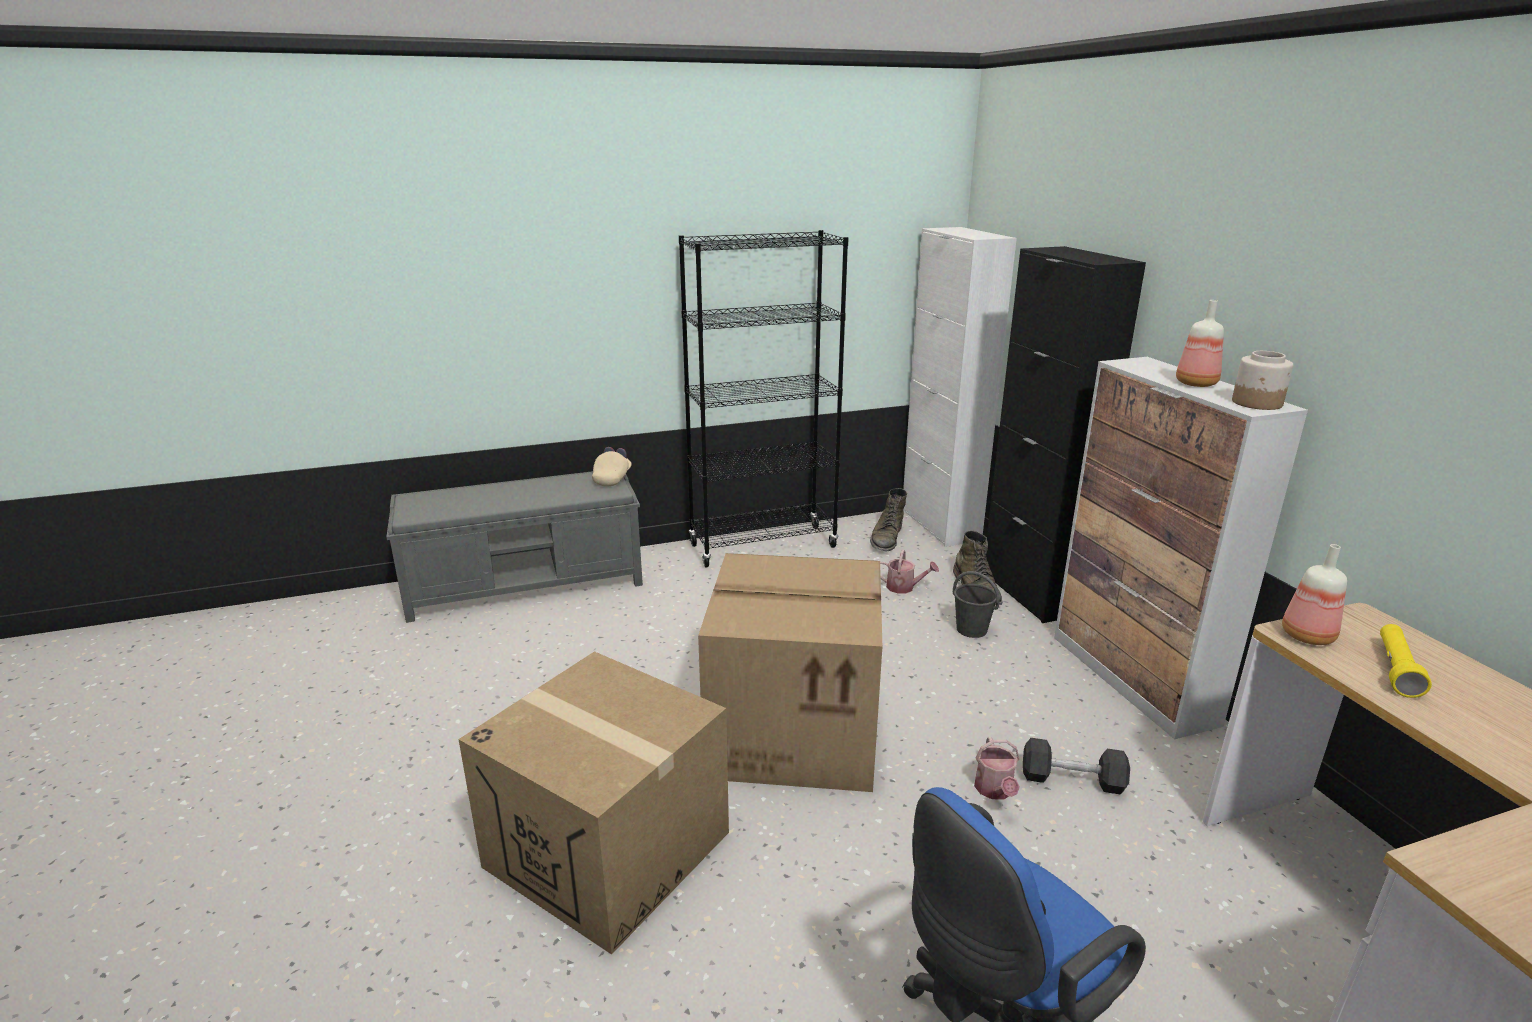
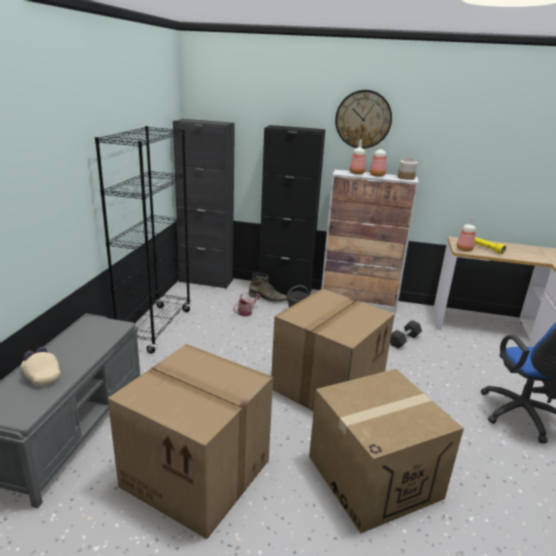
camera: 60 degrees left, 0 degrees up
beige cap [592,447,632,486] -> beige cap moved to [21,347,61,386]
green boot [870,488,907,552] -> none
white cabinet [903,227,1017,547] -> black cabinet [173,119,235,289]
watering can [974,737,1020,799] -> none
none -> cardboard box [108,344,273,539]
none -> wall clock [335,90,392,149]
none -> bottle [349,140,366,174]

